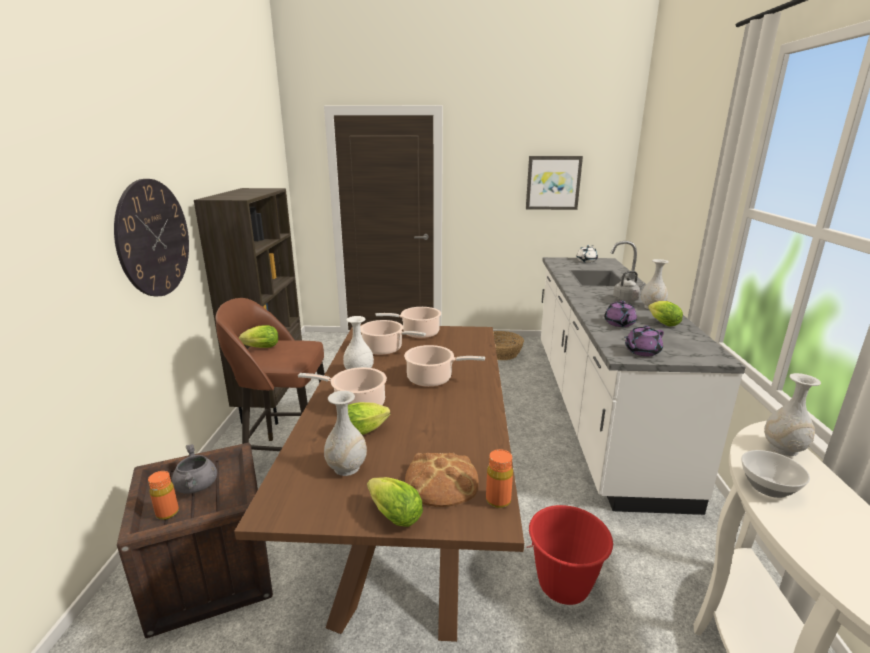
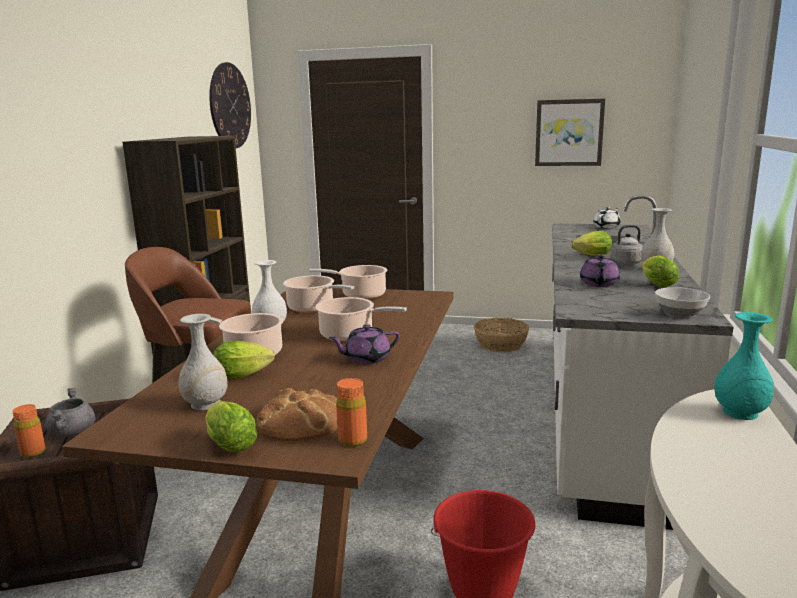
camera: 10 degrees right, 5 degrees down
wall clock [114,179,189,296] -> wall clock moved to [209,62,251,148]
lettuce [239,325,278,348] -> lettuce moved to [571,231,612,256]
purple teapot [625,326,664,356] -> purple teapot moved to [329,324,400,364]
bowl [741,450,810,498] -> bowl moved to [655,287,710,319]
white vase [764,373,821,456] -> turquoise vase [714,312,774,420]

